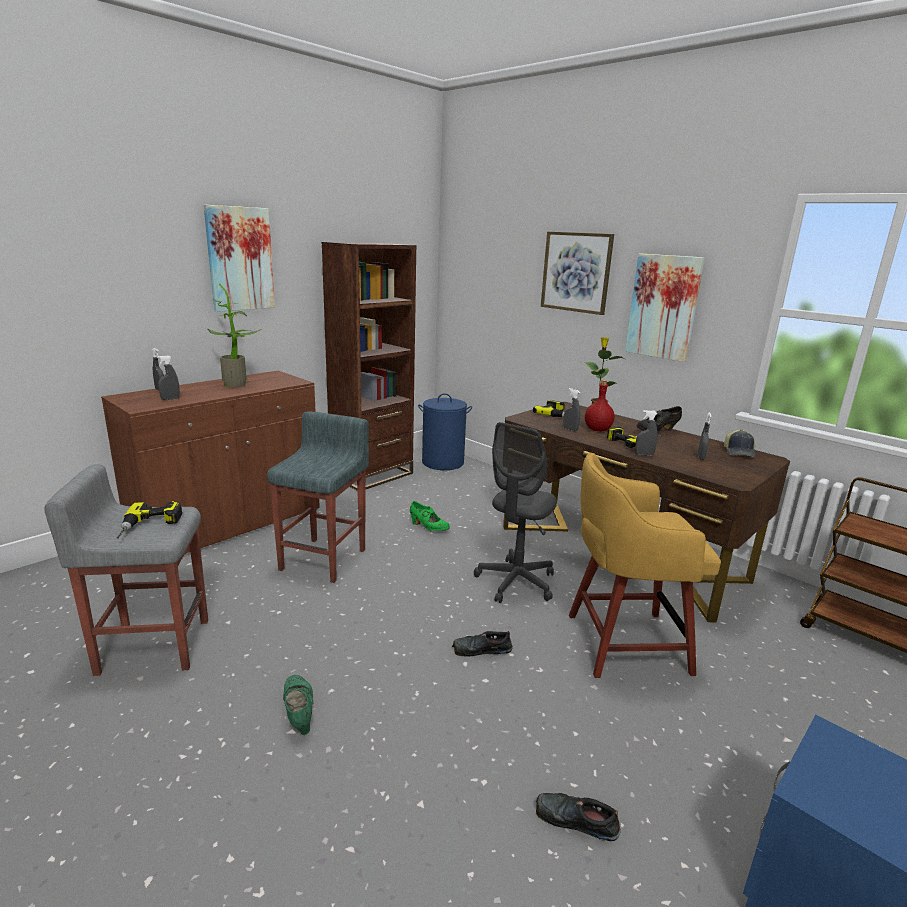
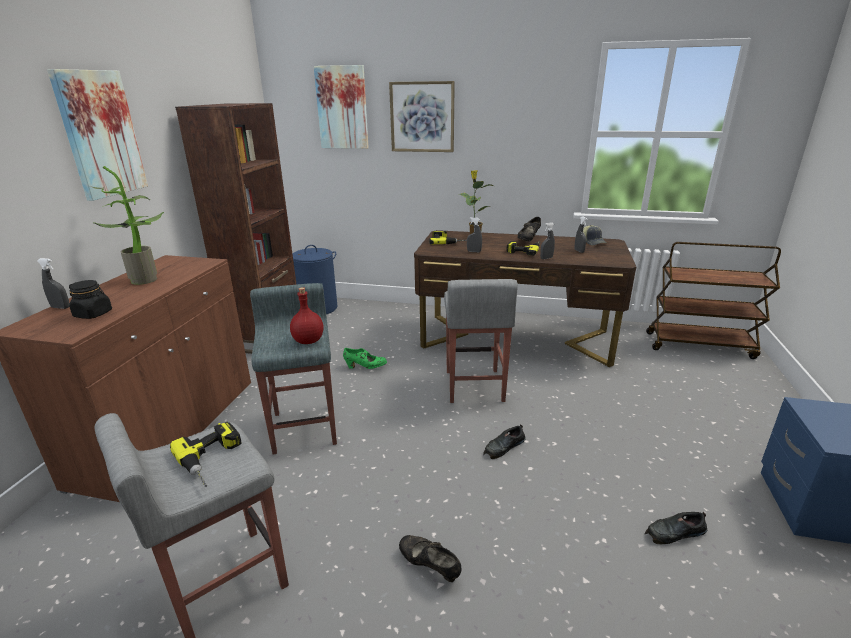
camera: 30 degrees left, 5 degrees up
grey spray bottle [157,355,180,400] -> black jar [69,280,112,319]
green shoe [283,675,313,735] -> black shoe [399,535,461,582]
grey office chair [474,422,557,603] -> grey stool [444,279,518,403]
yellow stool [569,452,721,678] -> none
red bottle [585,380,615,432] -> red bottle moved to [290,287,324,344]
picture [625,254,705,362] -> picture moved to [314,65,369,149]

